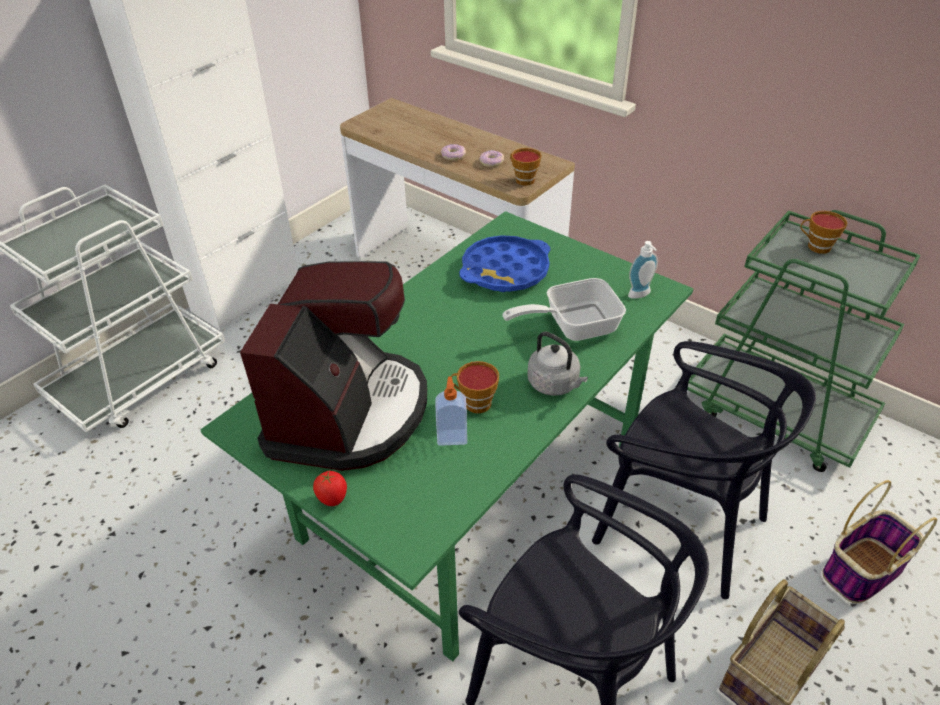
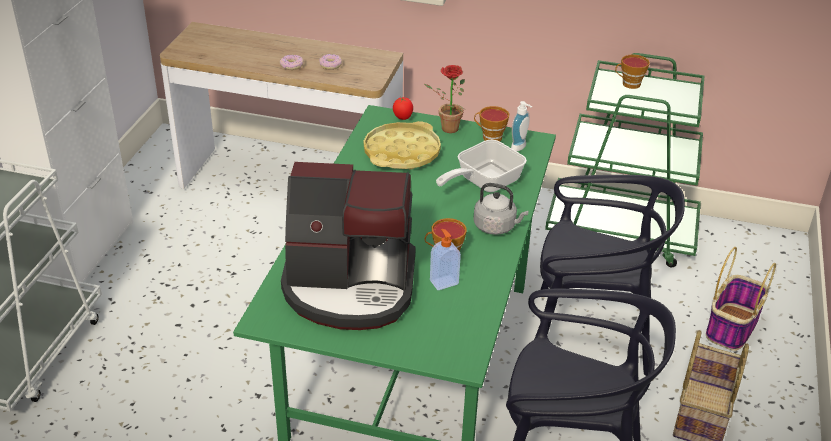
camera: 25 degrees left, 5 degrees down
coffee machine [240,261,427,471] -> coffee machine turned 105 degrees clockwise [281,162,416,330]
tomato [313,471,347,506] -> tomato moved to [393,97,413,120]
blue tray [459,235,550,292] -> yellow tray [364,121,441,170]
cup [510,148,542,185] -> cup moved to [474,106,509,141]
none -> potted plant [424,65,465,133]

